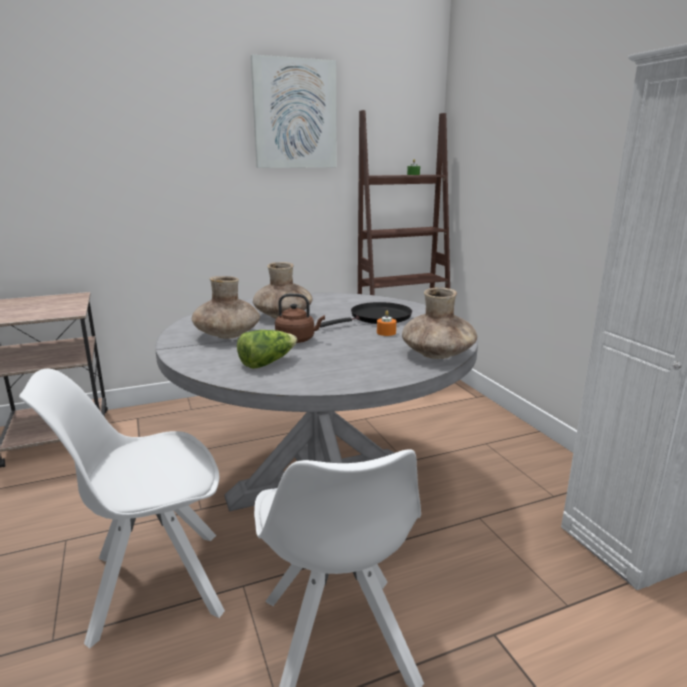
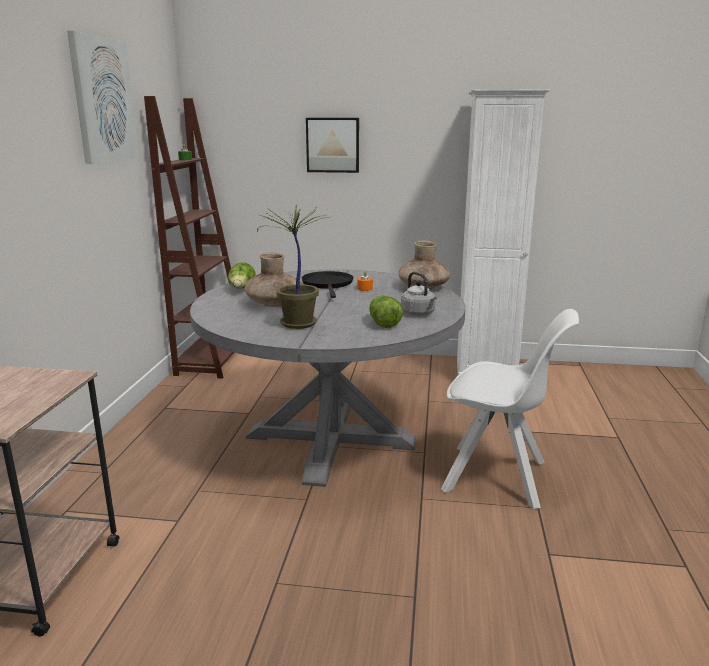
camera: 60 degrees left, 0 degrees up
white chair [19,369,225,649] -> none
brown vase [192,276,260,339] -> potted plant [257,205,333,329]
brown kettle [275,293,325,343] -> none
none -> lettuce [228,262,256,289]
none -> picture [306,118,359,173]
none -> grey kettle [401,272,437,316]

